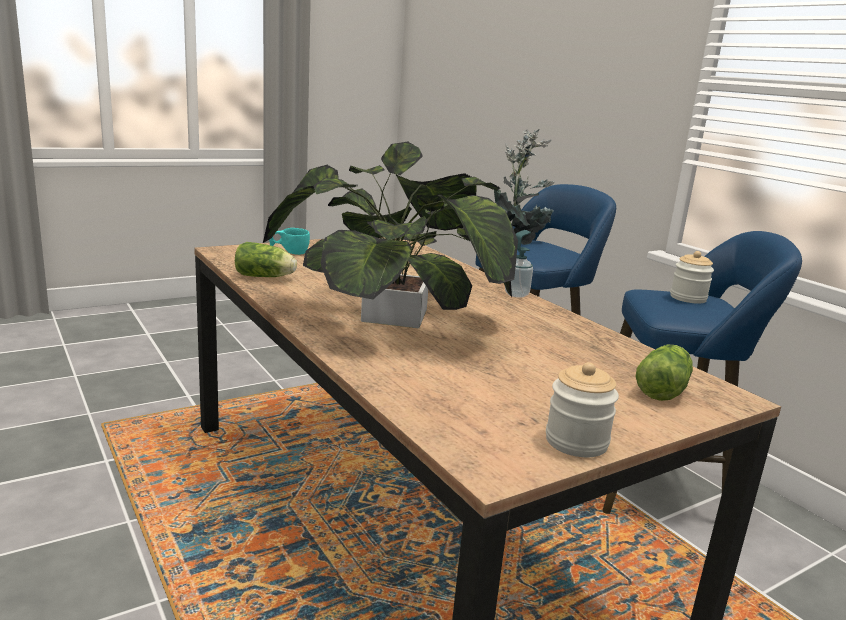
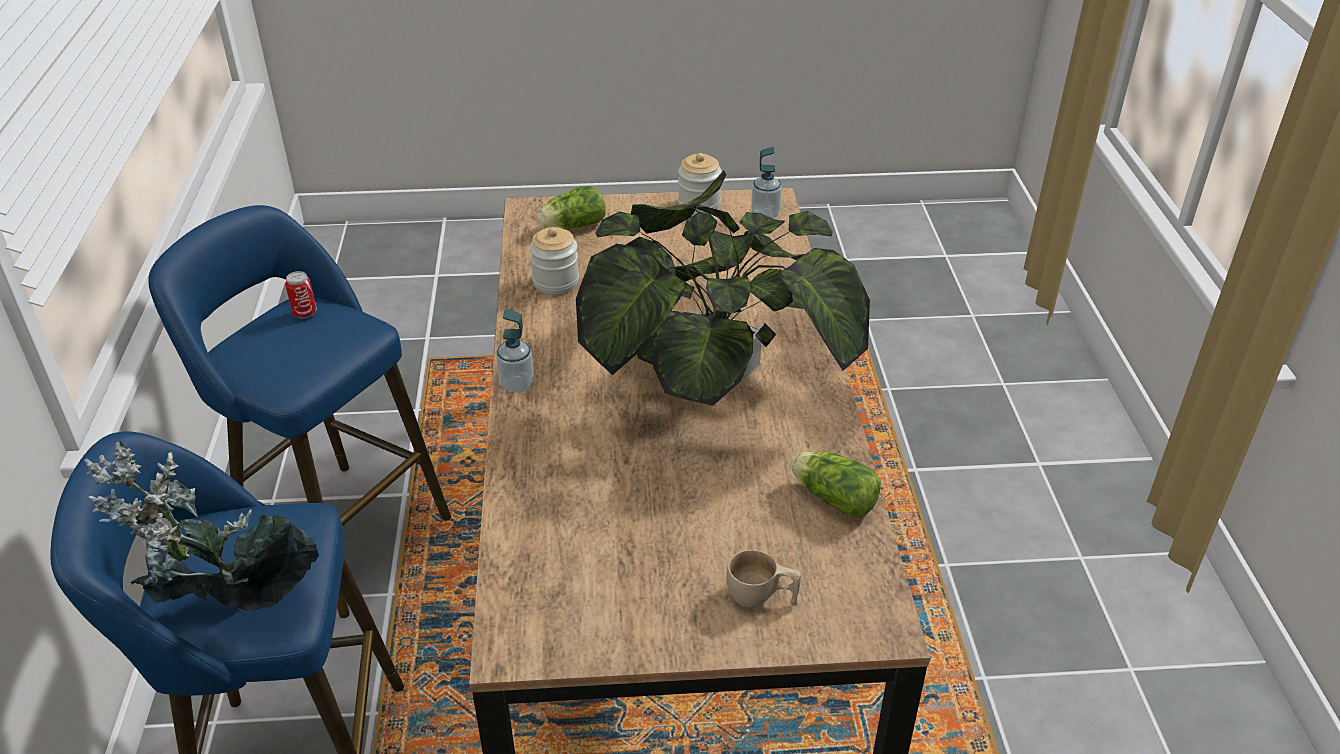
camera: 150 degrees left, 20 degrees up
turquoise cup [269,228,310,255] -> beige cup [726,550,801,607]
jar [670,251,714,304] -> jar moved to [530,227,579,294]
none -> can [285,271,317,318]
none -> soap dispenser [751,147,782,219]

